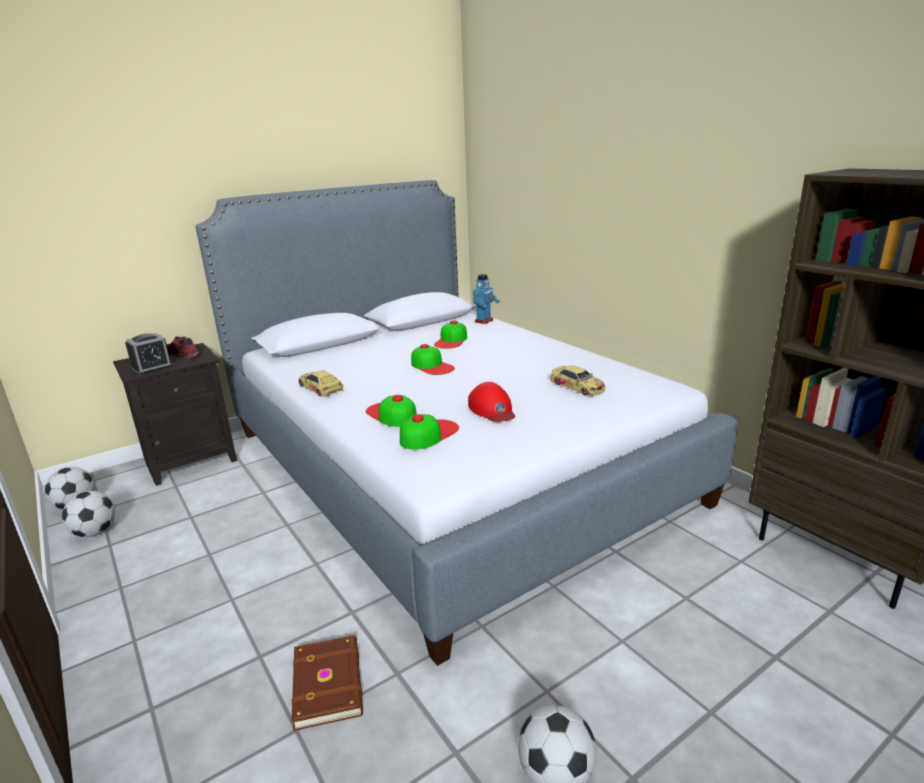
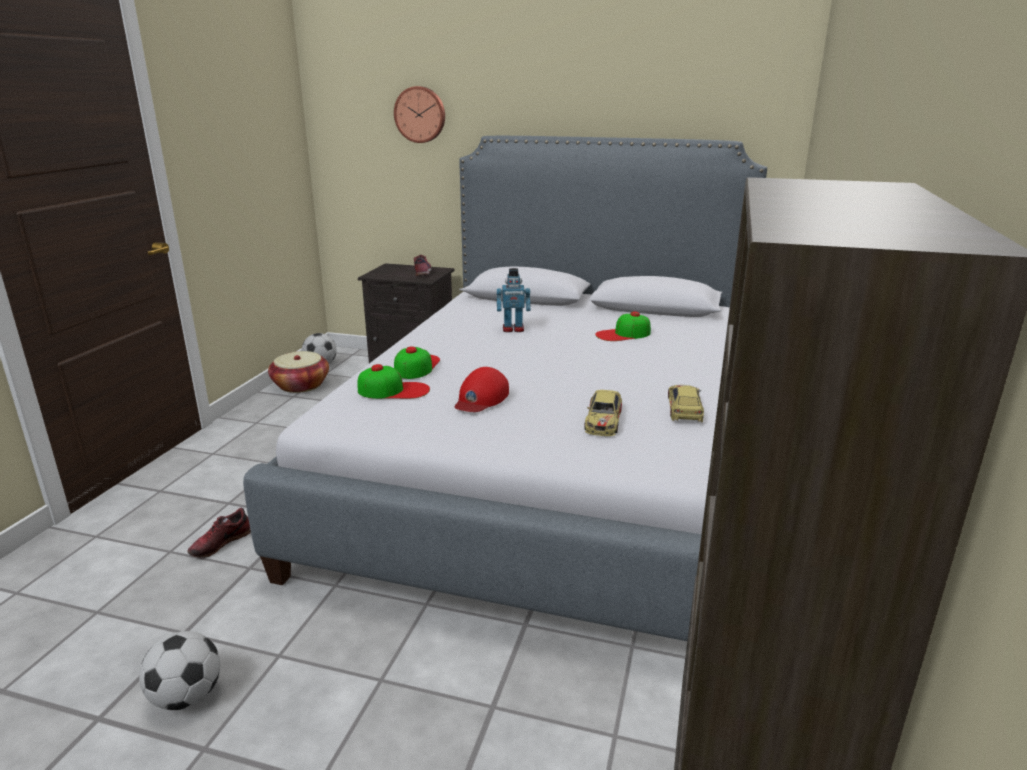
camera: 50 degrees right, 0 degrees up
football [62,491,115,537] -> basket [268,351,329,393]
alarm clock [125,333,174,376] -> none
brown book [291,635,363,731] -> shoe [187,508,251,559]
toy car [299,370,343,397] -> toy car moved to [668,385,704,423]
cap [411,344,455,375] -> none
toy robot [473,274,500,324] -> toy robot moved to [497,268,531,332]
none -> wall clock [394,86,445,143]

